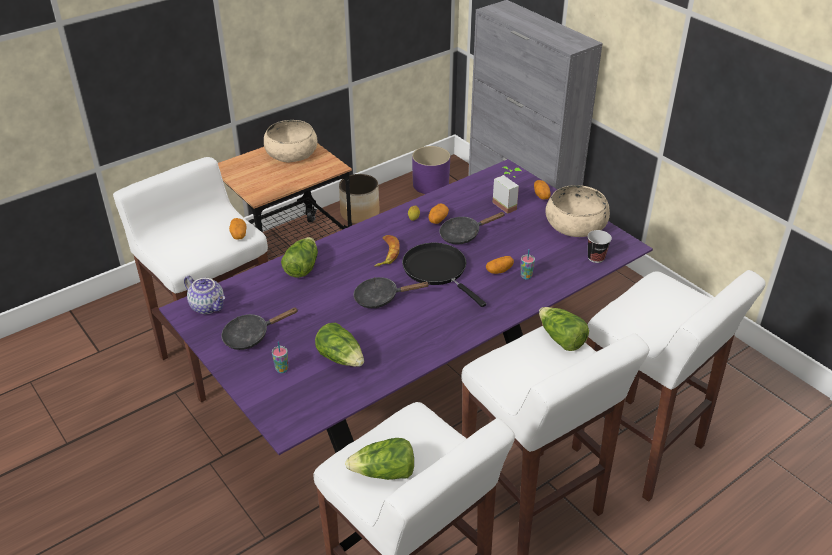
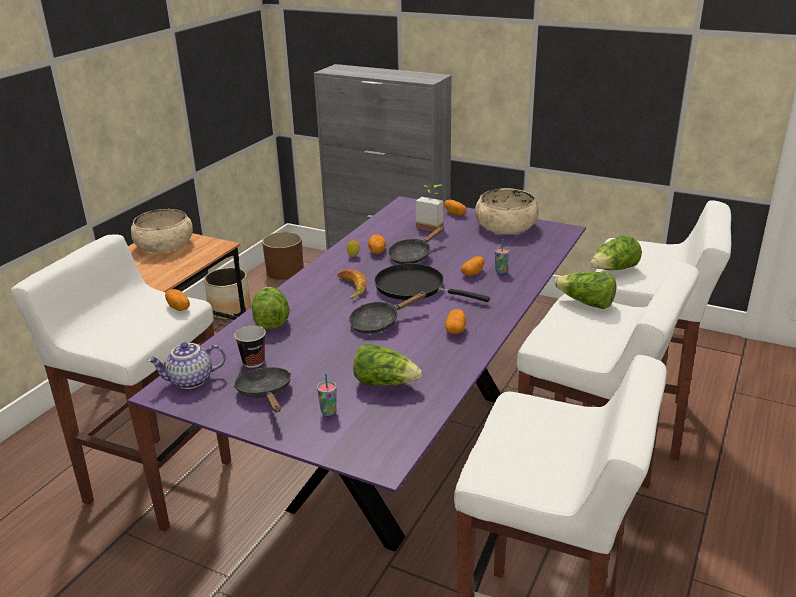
camera: 25 degrees left, 10 degrees down
teapot [184,276,225,314] -> teapot turned 150 degrees clockwise [147,342,226,389]
black frying pan [221,307,298,350] -> black frying pan turned 120 degrees clockwise [234,367,291,412]
lettuce [345,438,414,480] -> lettuce moved to [590,236,642,270]
purple planter [412,146,450,194] -> brown planter [262,232,304,280]
cup [588,230,612,263] -> cup moved to [234,325,266,368]
none -> potato [445,309,466,334]

